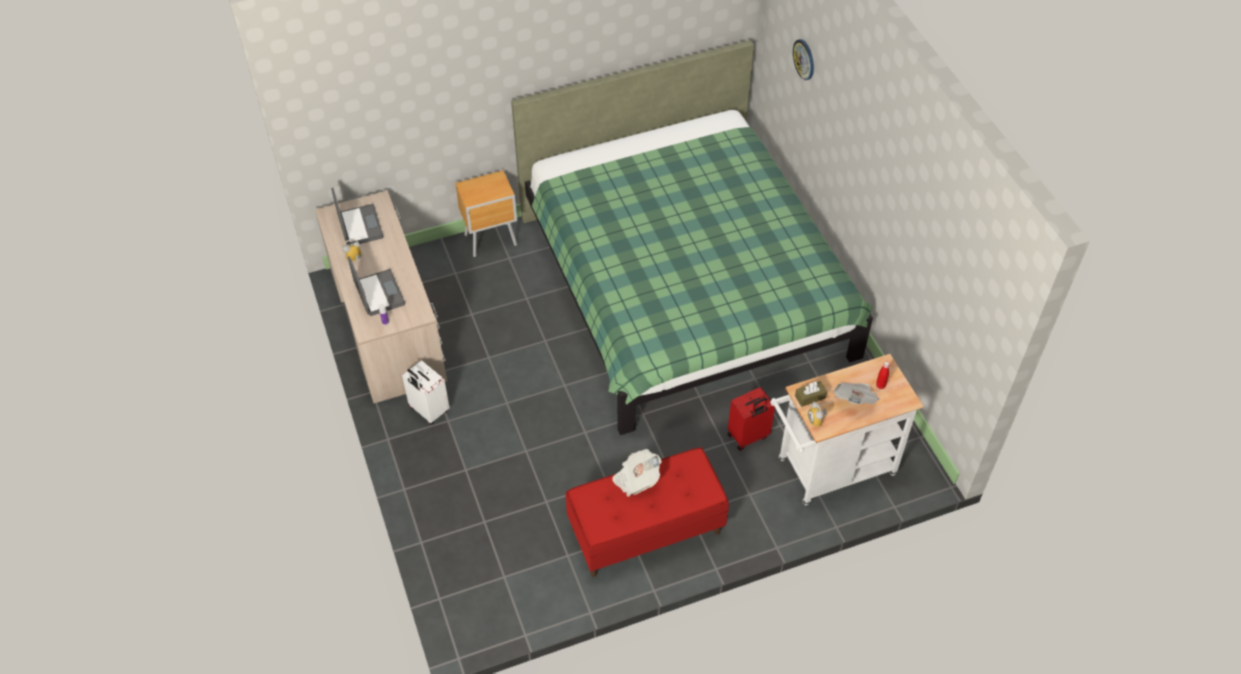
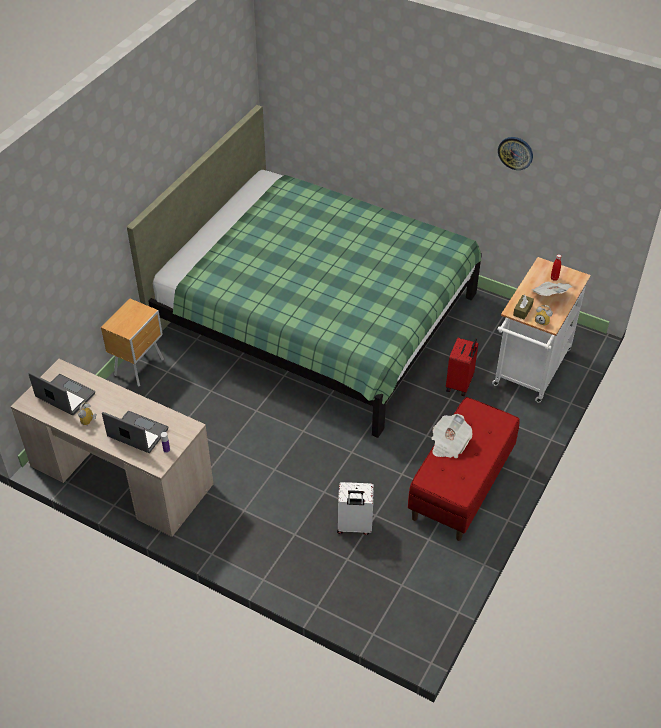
camera: 40 degrees left, 5 degrees down
white suitcase [402,360,450,424] -> white suitcase moved to [337,482,374,535]
wall clock [793,39,814,80] -> wall clock moved to [498,137,533,170]

